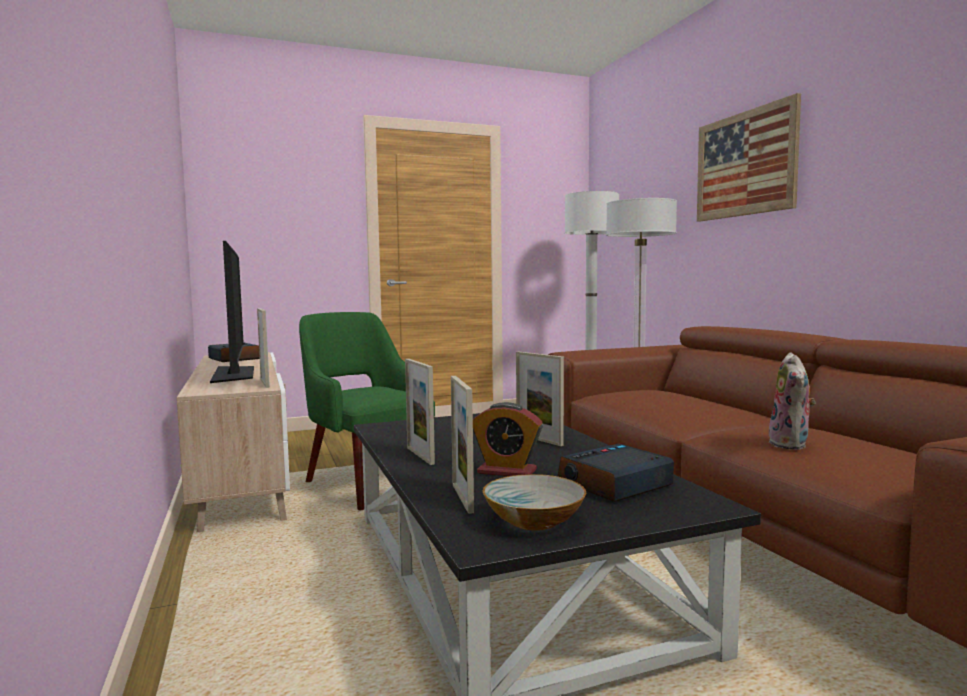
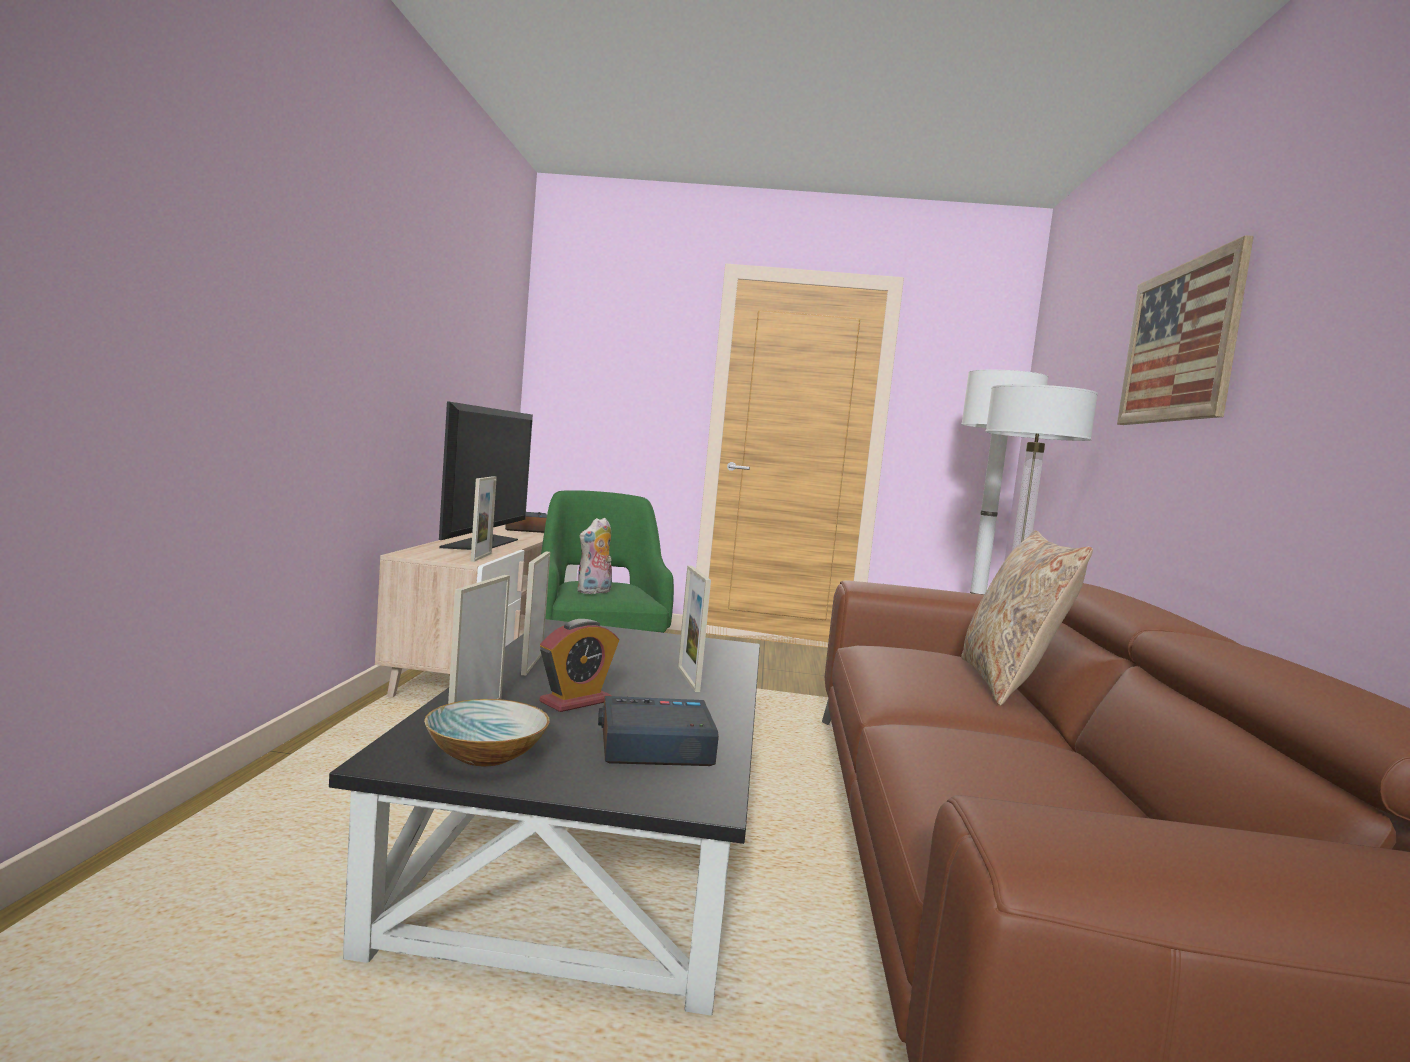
camera: 25 degrees right, 0 degrees up
alarm clock [473,402,543,476] -> alarm clock turned 90 degrees counterclockwise [540,619,619,712]
plush toy [768,352,816,450] -> plush toy moved to [577,518,612,594]
none -> beige pillow [961,530,1093,706]

